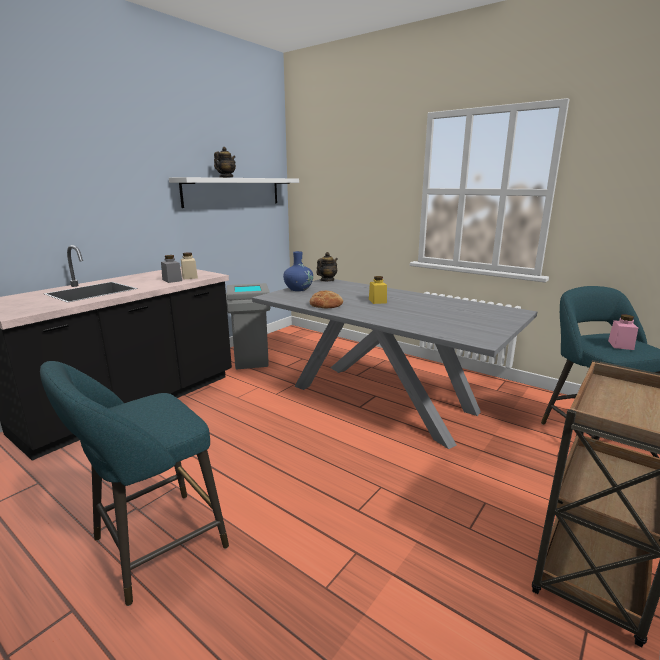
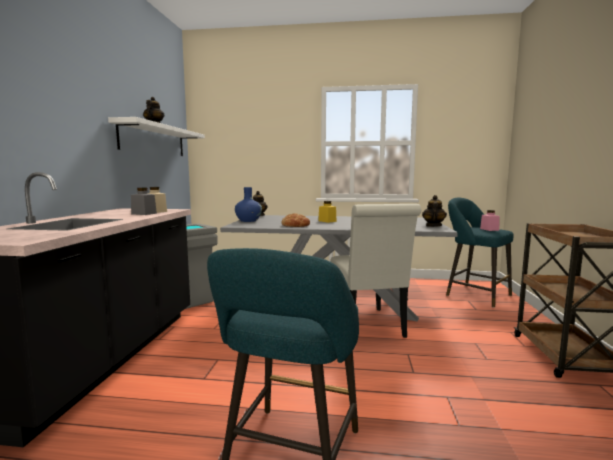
camera: 30 degrees left, 10 degrees down
none -> white chair [330,204,421,338]
none -> teapot [422,195,447,227]

